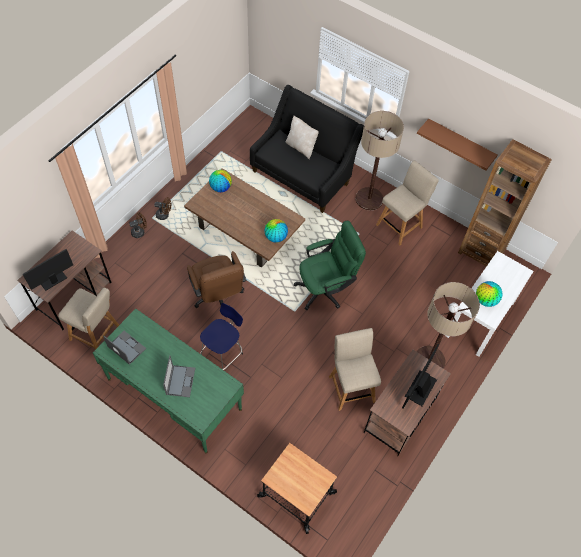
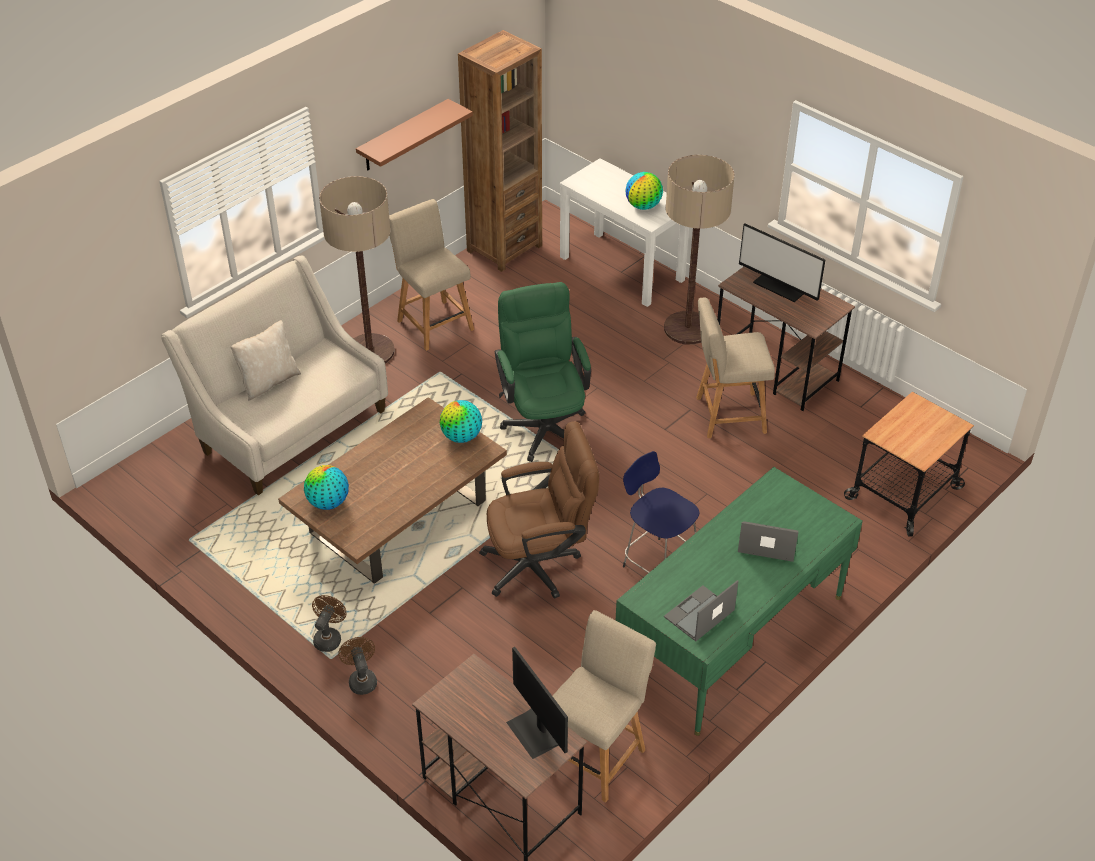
camera: 80 degrees left, 15 degrees down
black sofa [250,85,364,213] -> beige sofa [161,255,388,495]

